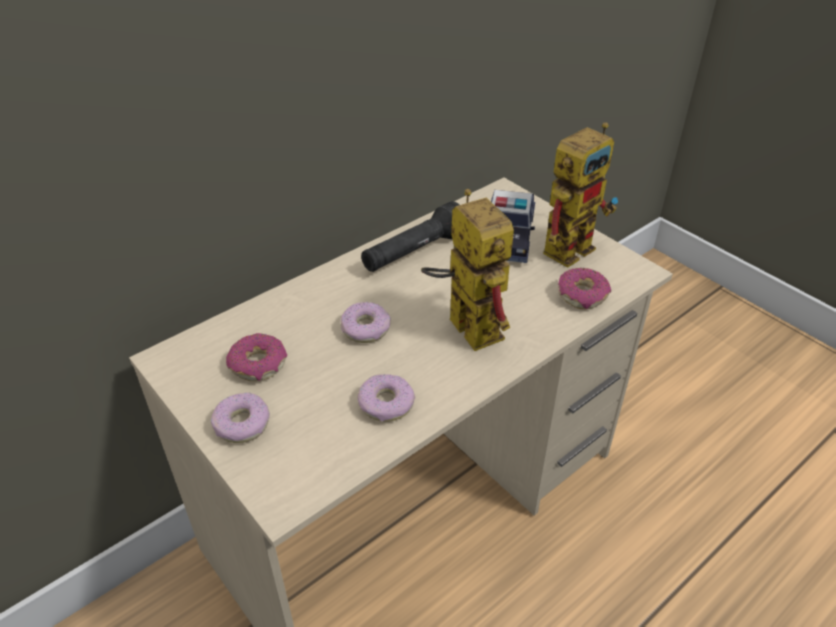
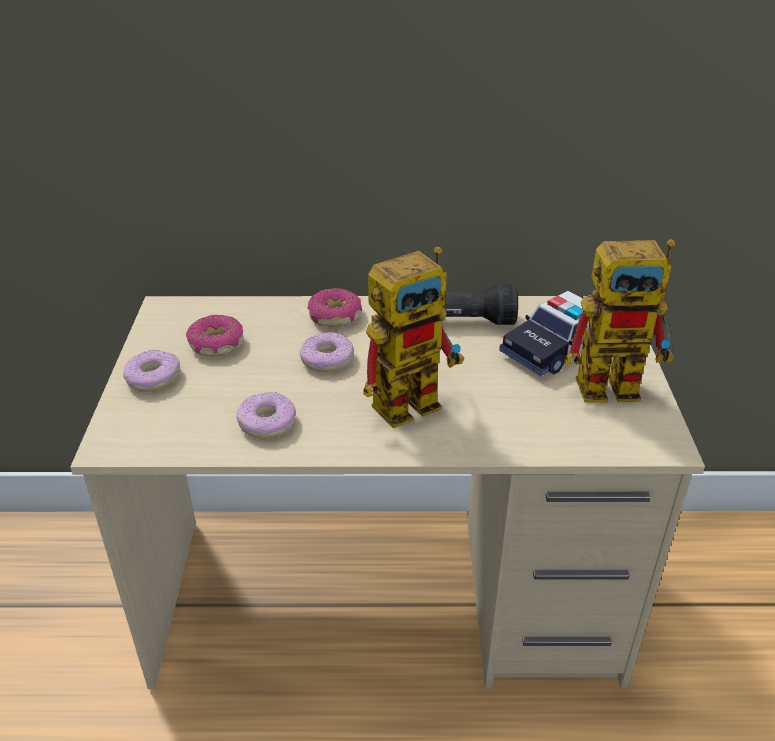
camera: 40 degrees right, 5 degrees down
toy robot [421,189,514,351] -> toy robot turned 45 degrees clockwise [363,247,464,429]
donut [558,268,611,309] -> donut moved to [308,288,362,327]

